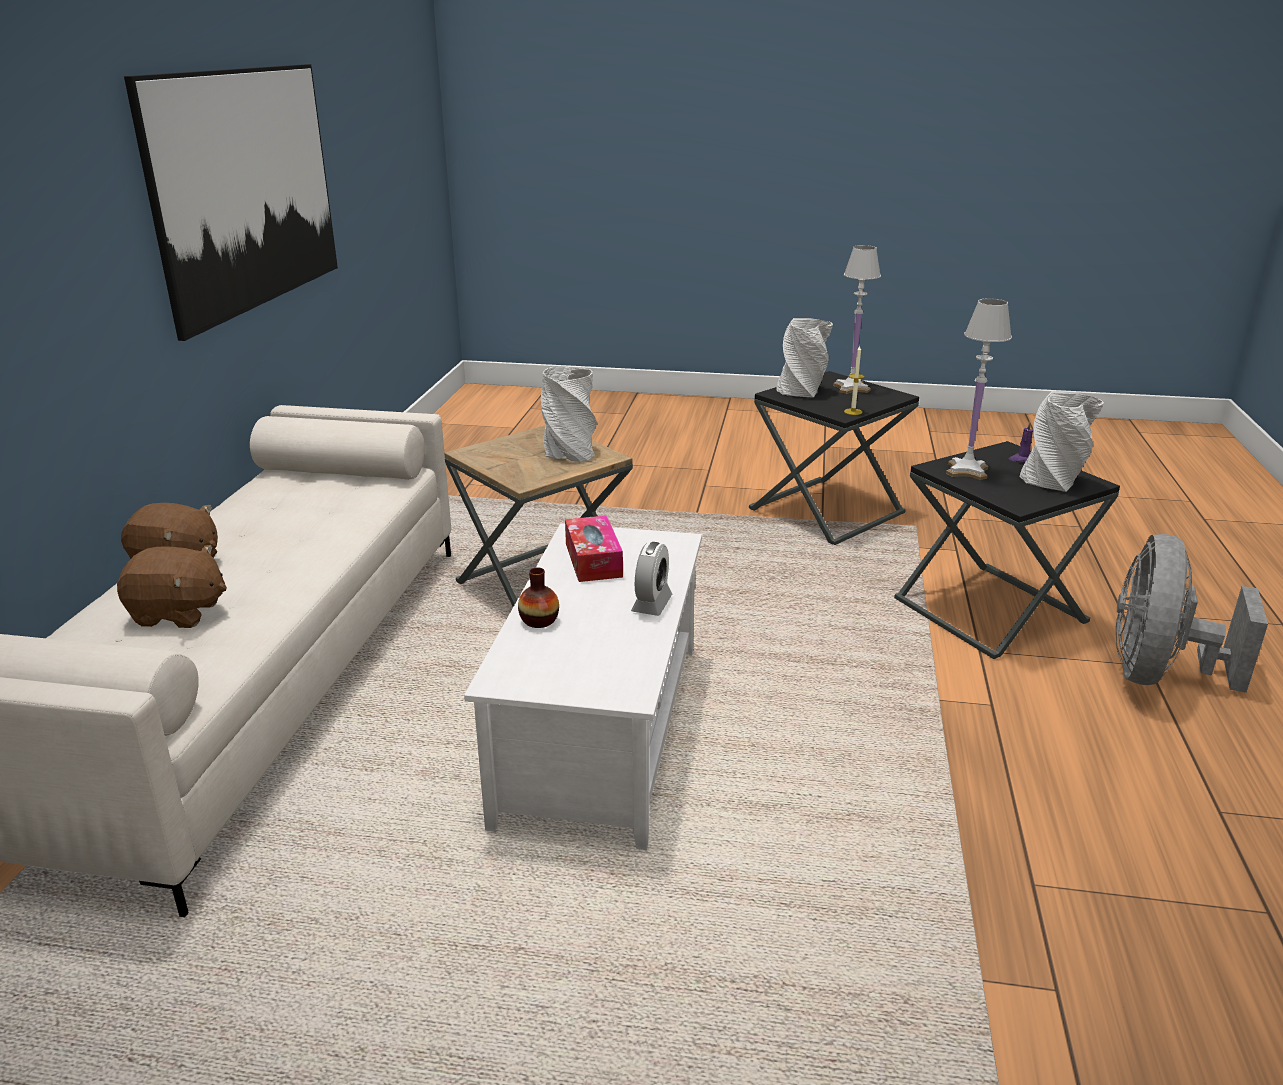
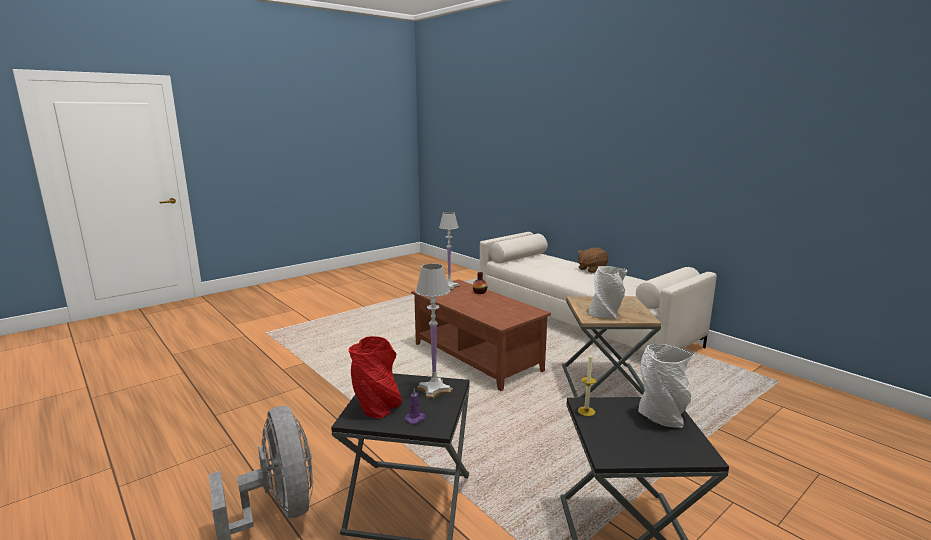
camera: 130 degrees right, 10 degrees down
brown plush toy [117,545,227,628] -> none
picture [124,64,338,341] -> none
white coffee table [464,524,702,850] -> brown coffee table [411,279,551,391]
tissue box [565,515,623,582] -> none
alarm clock [631,542,672,616] -> none
white table lamp [833,245,881,394] -> white table lamp moved to [439,212,460,290]
grey vase [1020,390,1104,492] -> red vase [349,336,402,419]

